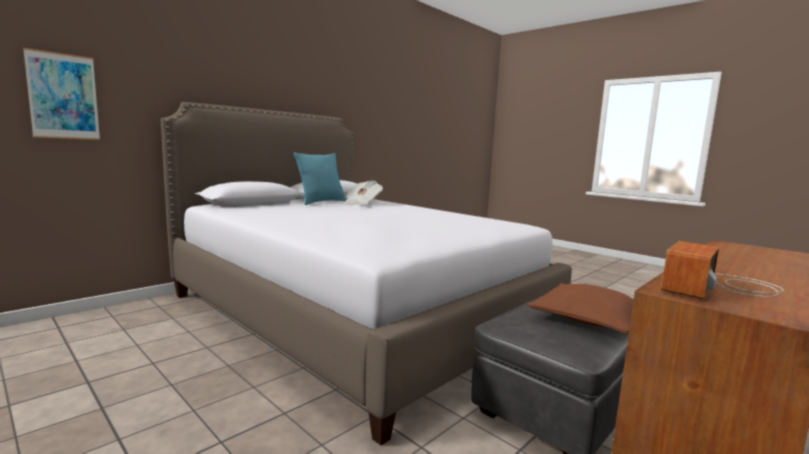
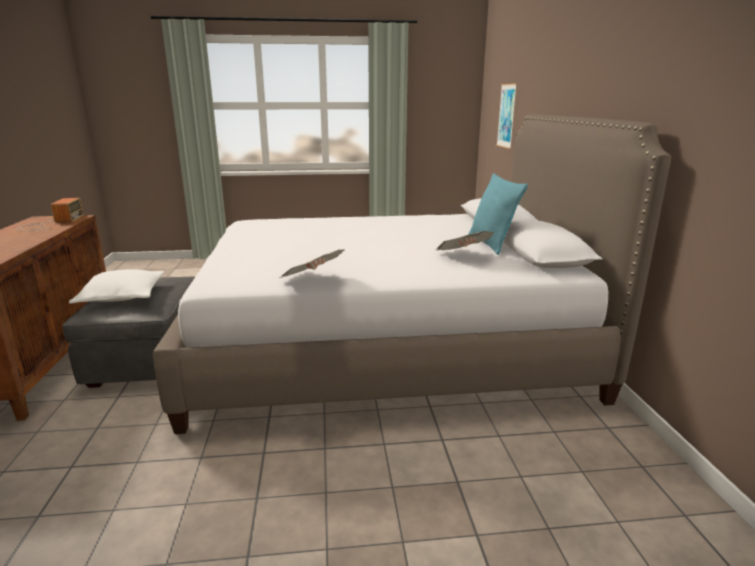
camera: 130 degrees right, 10 degrees up
brown pillow [527,283,634,334] -> white pillow [69,269,164,304]
none -> newspaper [279,249,345,278]

